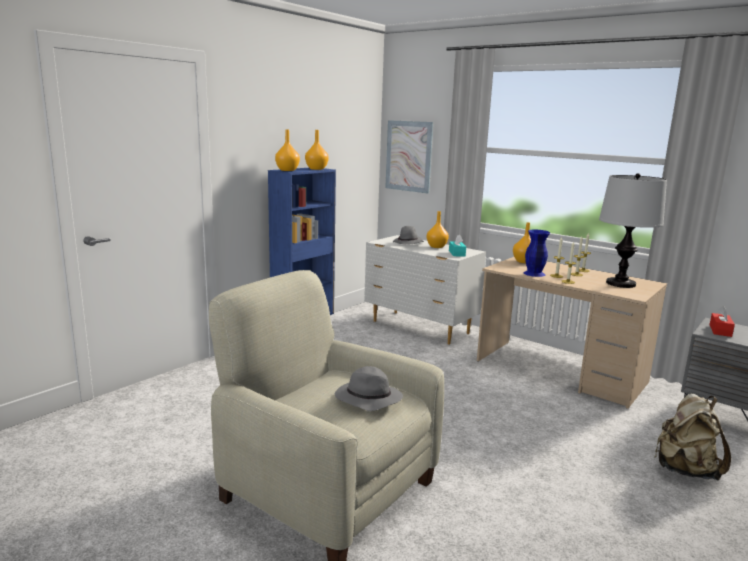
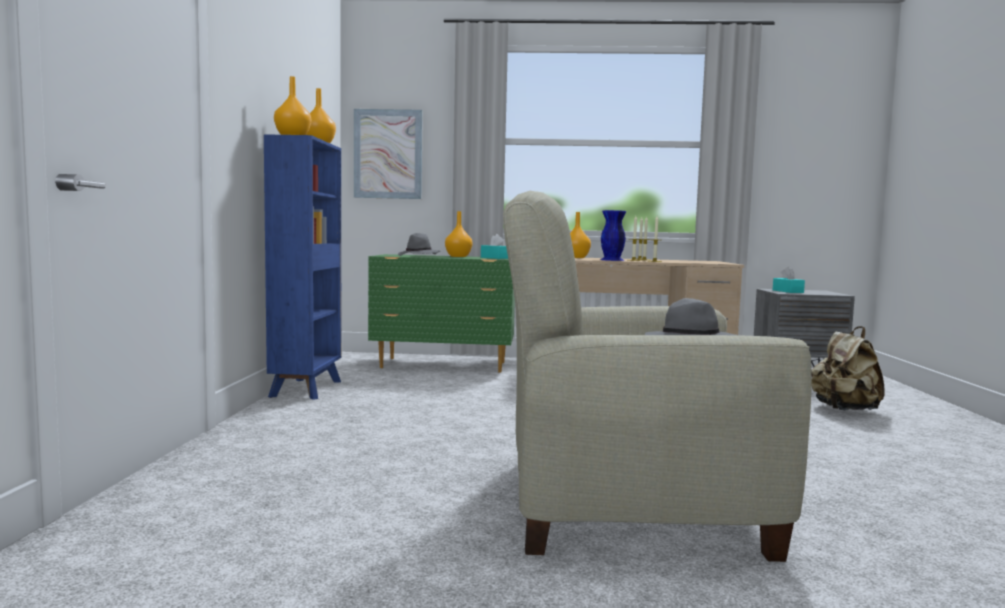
camera: 35 degrees left, 10 degrees down
white dresser [364,235,486,344] -> green dresser [368,254,515,372]
table lamp [599,173,667,288] -> none
red tissue box [709,306,735,337] -> turquoise tissue box [773,267,805,293]

